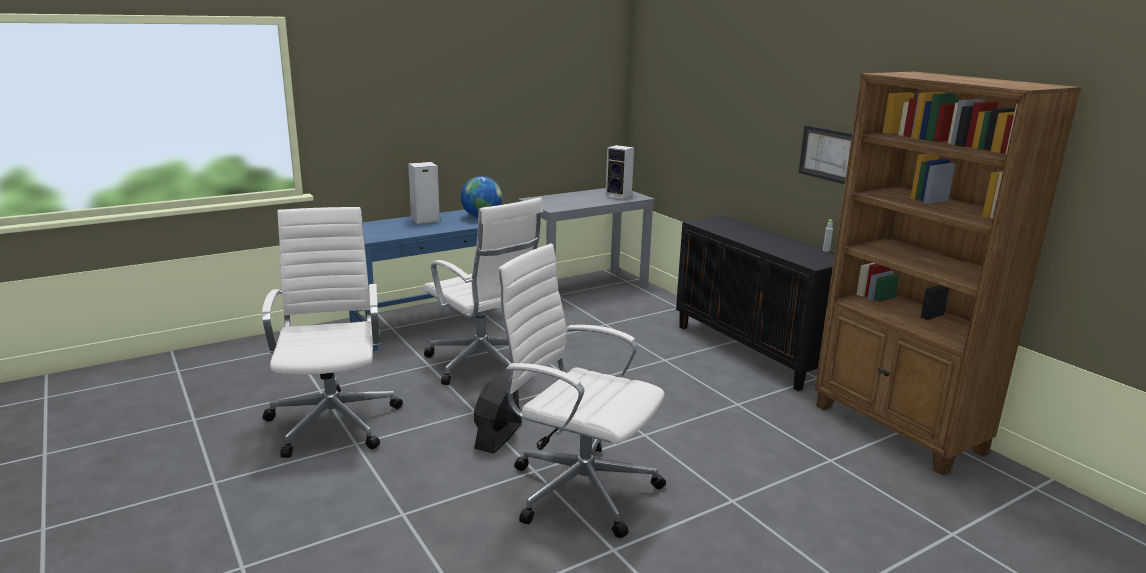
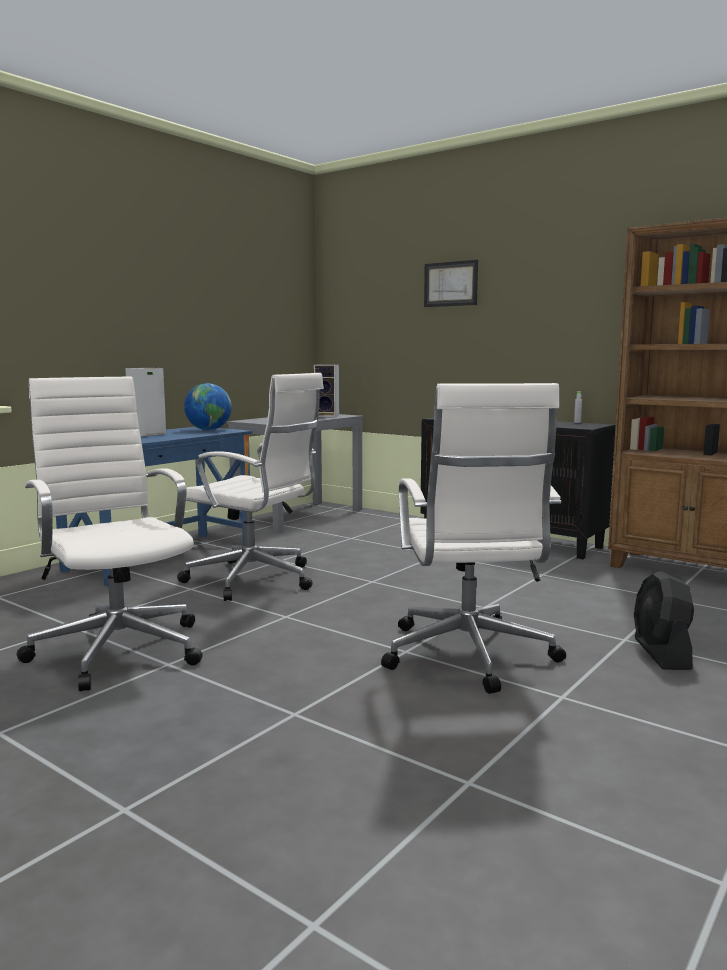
camera: 20 degrees left, 10 degrees down
black fan [474,375,522,454] -> black fan moved to [634,571,694,670]
white office chair [496,244,666,538] -> white office chair turned 105 degrees counterclockwise [381,383,566,694]
picture [799,125,852,184] -> picture moved to [424,260,478,307]

